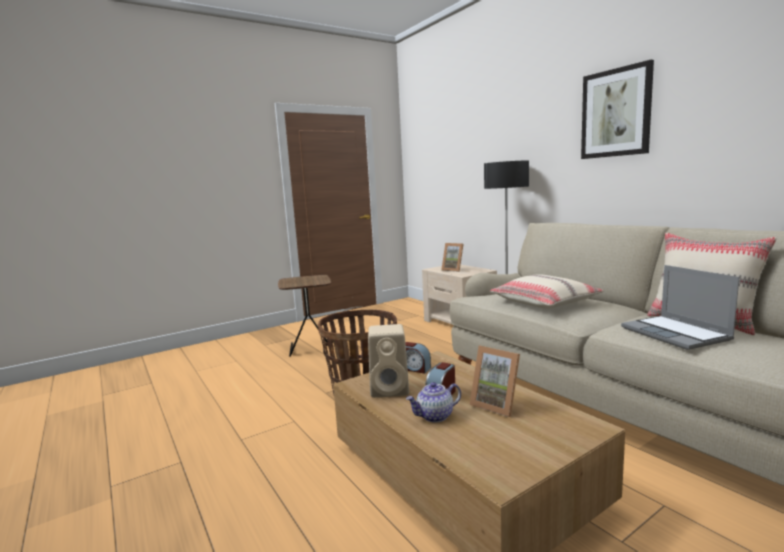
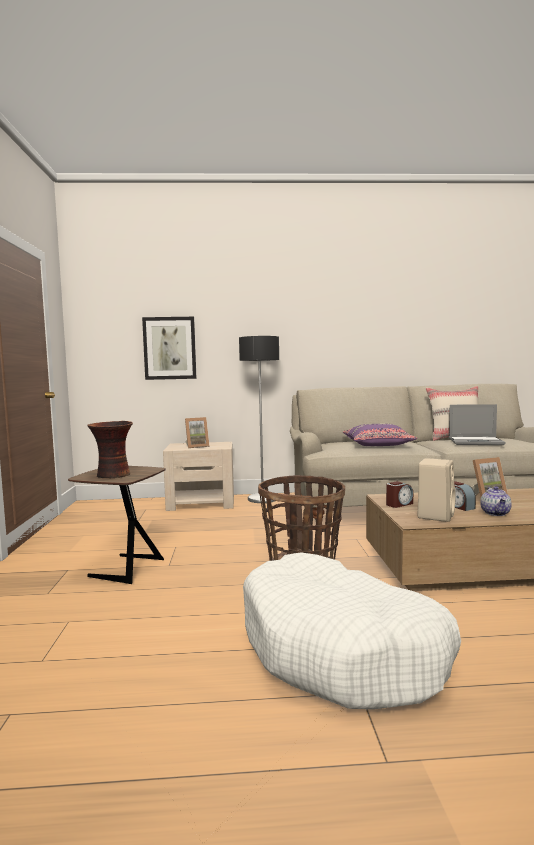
camera: 60 degrees left, 5 degrees down
beige pillow [490,274,604,308] -> purple pillow [343,424,417,446]
picture [581,60,654,159] -> picture moved to [142,317,197,380]
none -> vase [87,421,133,478]
none -> white dog bed [243,552,461,709]

